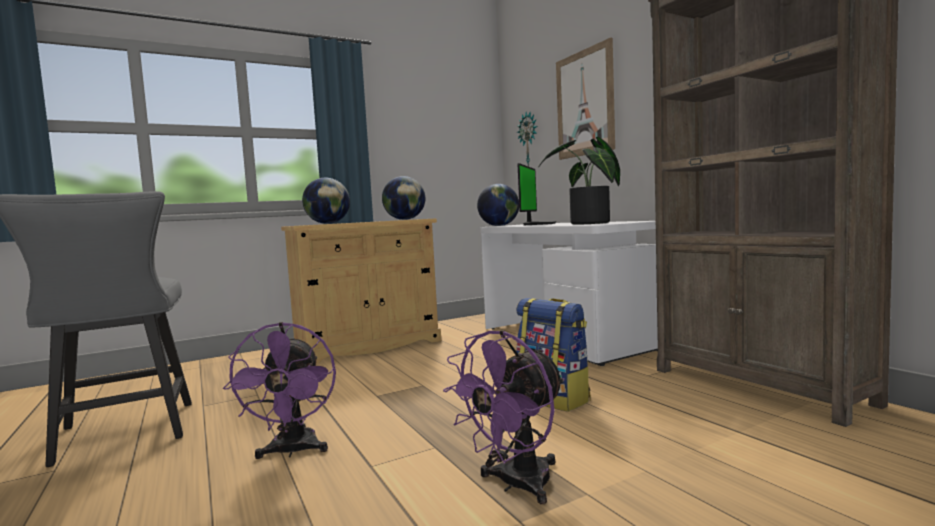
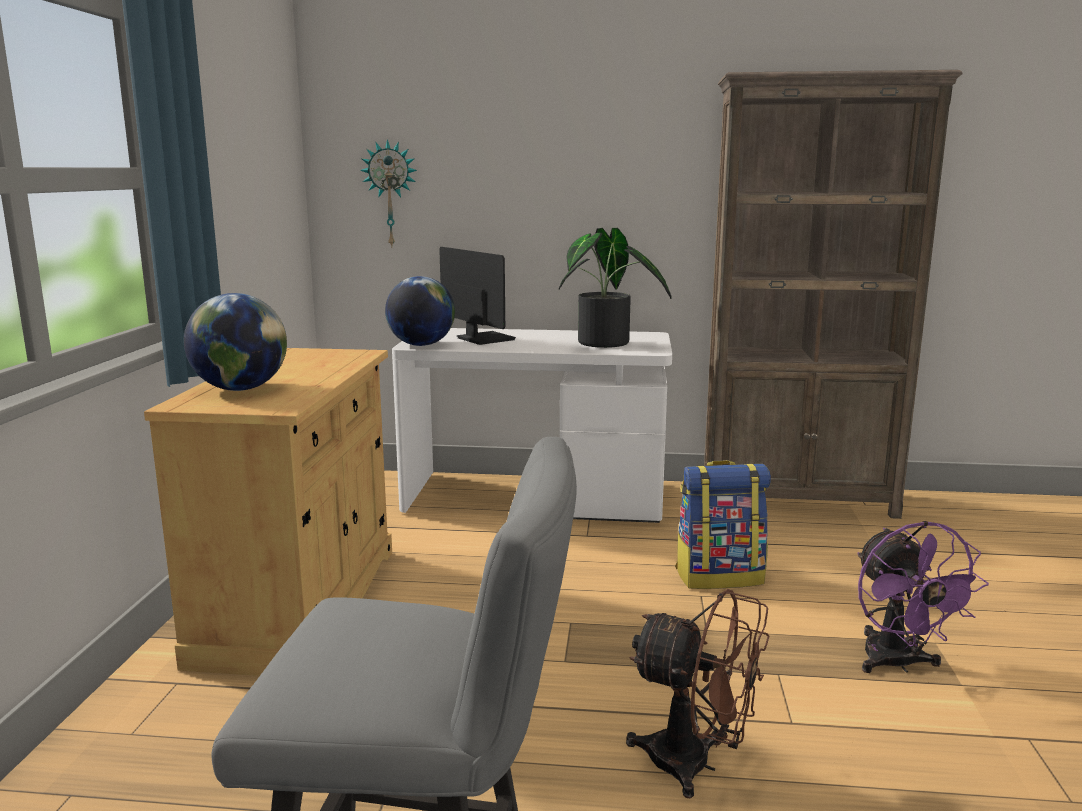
camera: 55 degrees left, 10 degrees up
purple fan [223,322,336,459] -> brown fan [626,589,769,798]
globe [382,176,425,220] -> none
picture [556,37,615,160] -> none

